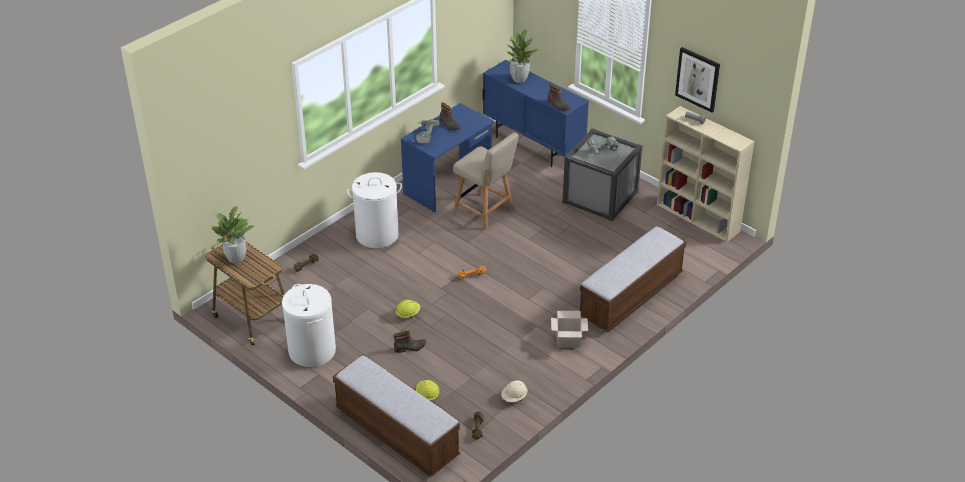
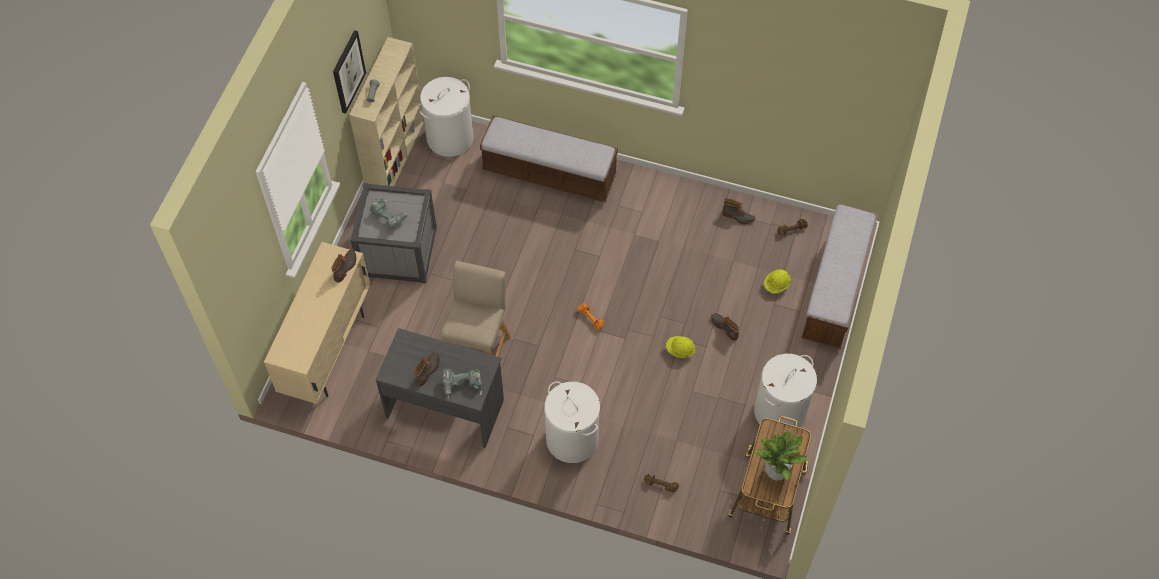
camera: 115 degrees left, 20 degrees up
blue desk [401,103,494,212] -> grey desk [376,328,504,448]
blue cabinet [483,60,589,167] -> beige cabinet [264,242,371,404]
beige hard hat [501,380,527,402] -> boot [722,198,755,224]
potted plant [505,29,538,83] -> none
cardboard box [551,311,588,348] -> none
none -> white laundry basket [420,77,474,157]

